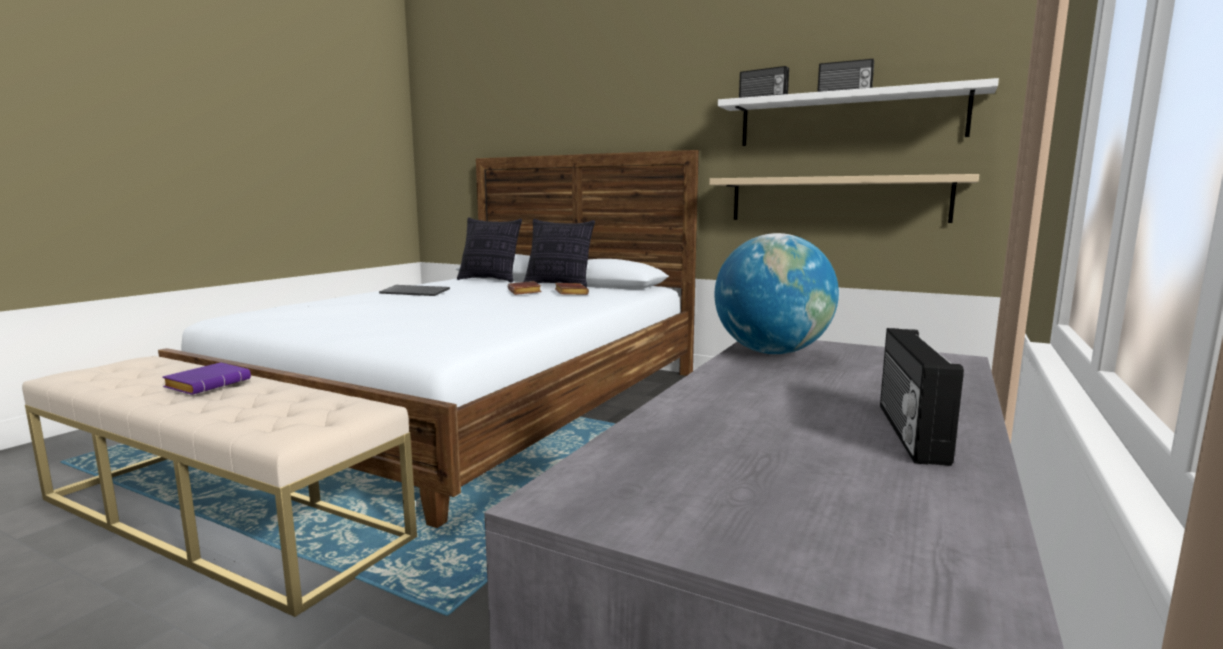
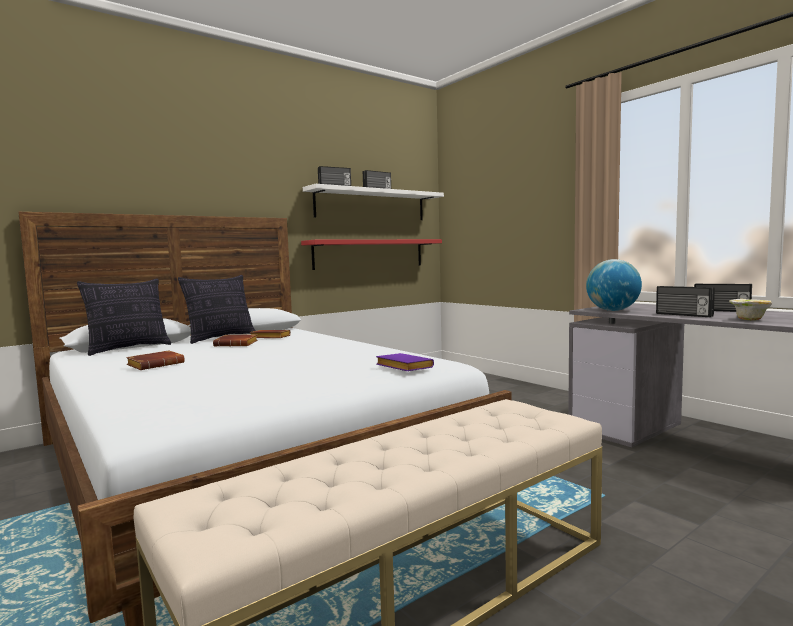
camera: 65 degrees left, 5 degrees down
purple book [162,362,251,395] -> purple book moved to [376,353,434,371]
keyboard [379,285,450,296] -> brown book [126,350,185,370]
beige shelf [709,174,979,223] -> red shelf [301,239,442,270]
none -> radio [656,286,715,317]
none -> bowl [729,299,772,320]

